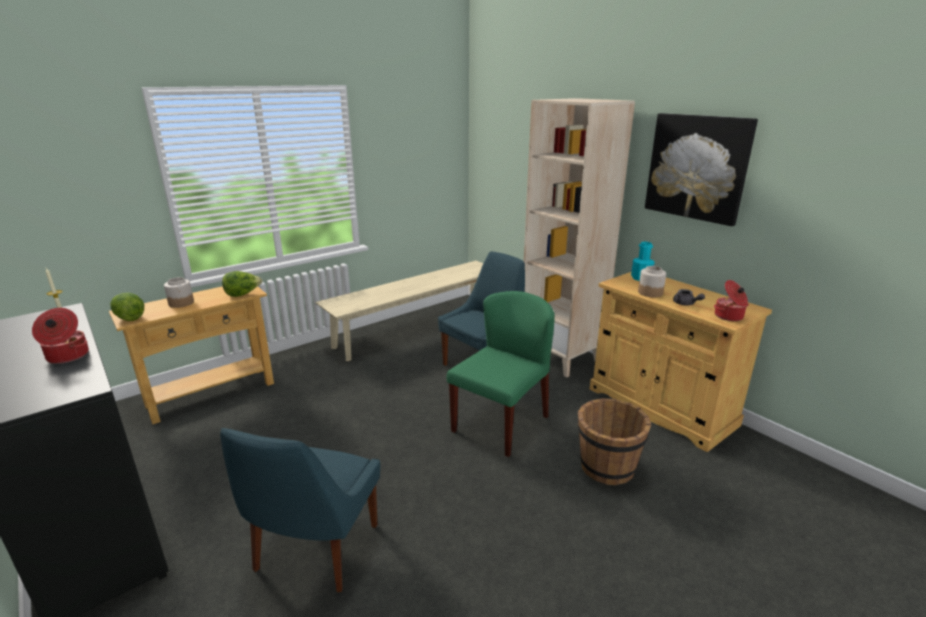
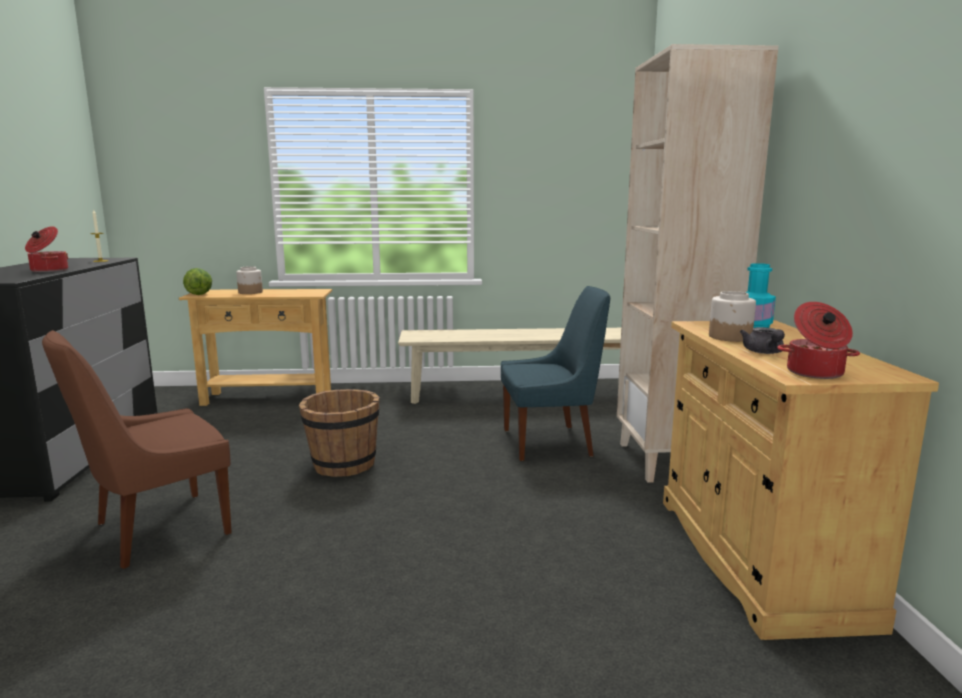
camera: 35 degrees right, 10 degrees down
blue chair [220,428,380,592] -> brown chair [42,330,232,569]
lettuce [222,271,263,297] -> none
green chair [447,291,555,457] -> none
brown bucket [578,398,651,485] -> brown bucket moved to [299,389,380,477]
picture [645,113,758,226] -> none

